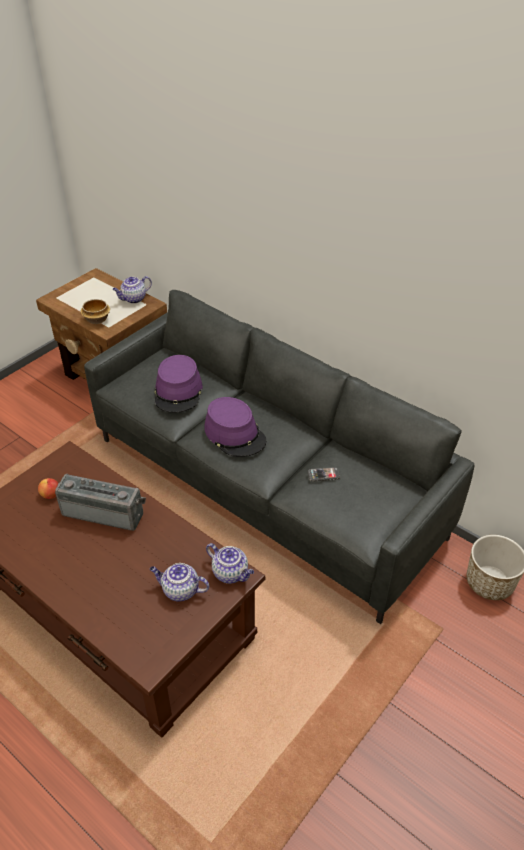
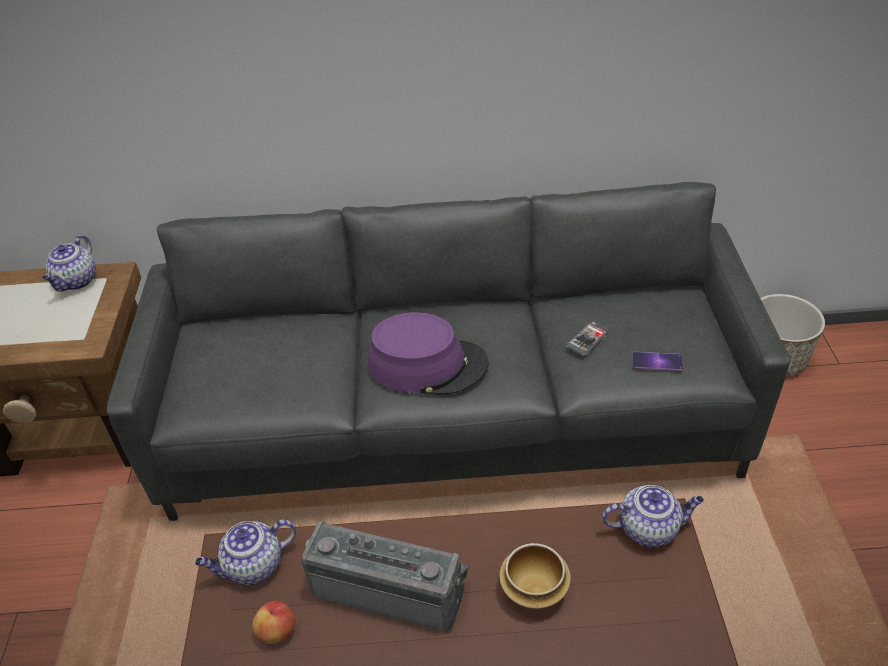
camera: 40 degrees left, 0 degrees up
radio [55,474,146,531] -> radio turned 45 degrees clockwise [301,521,469,631]
bowl [80,299,110,324] -> bowl moved to [499,543,571,610]
teapot [150,563,209,602] -> teapot moved to [195,520,297,585]
purple hat [155,355,203,413] -> none
none -> phone [632,352,684,371]

